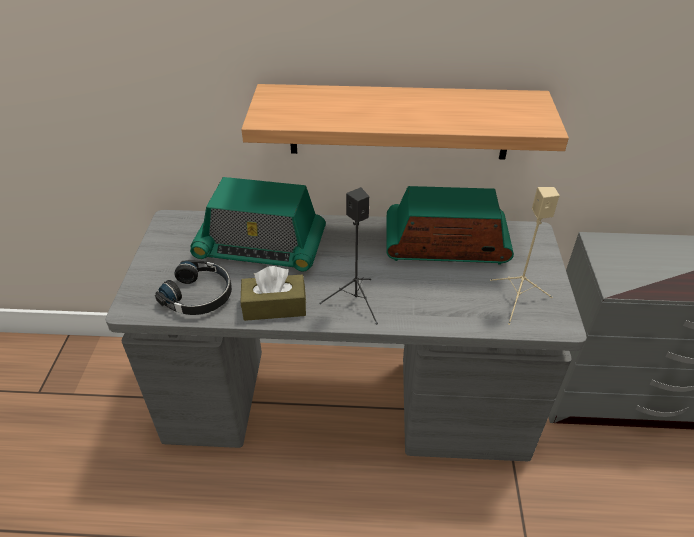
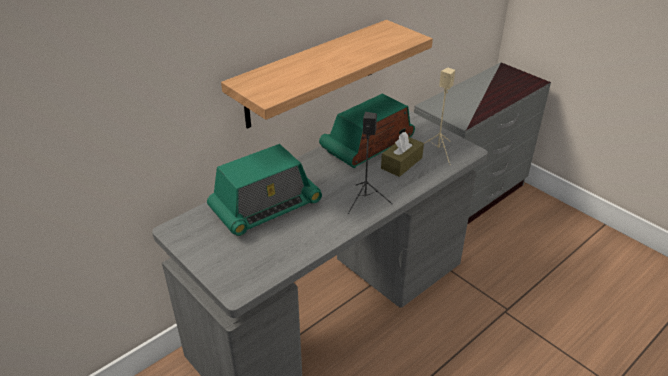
camera: 45 degrees left, 5 degrees down
black headphones [155,260,232,315] -> none
brown tissue box [241,266,306,321] -> brown tissue box moved to [381,132,424,177]

